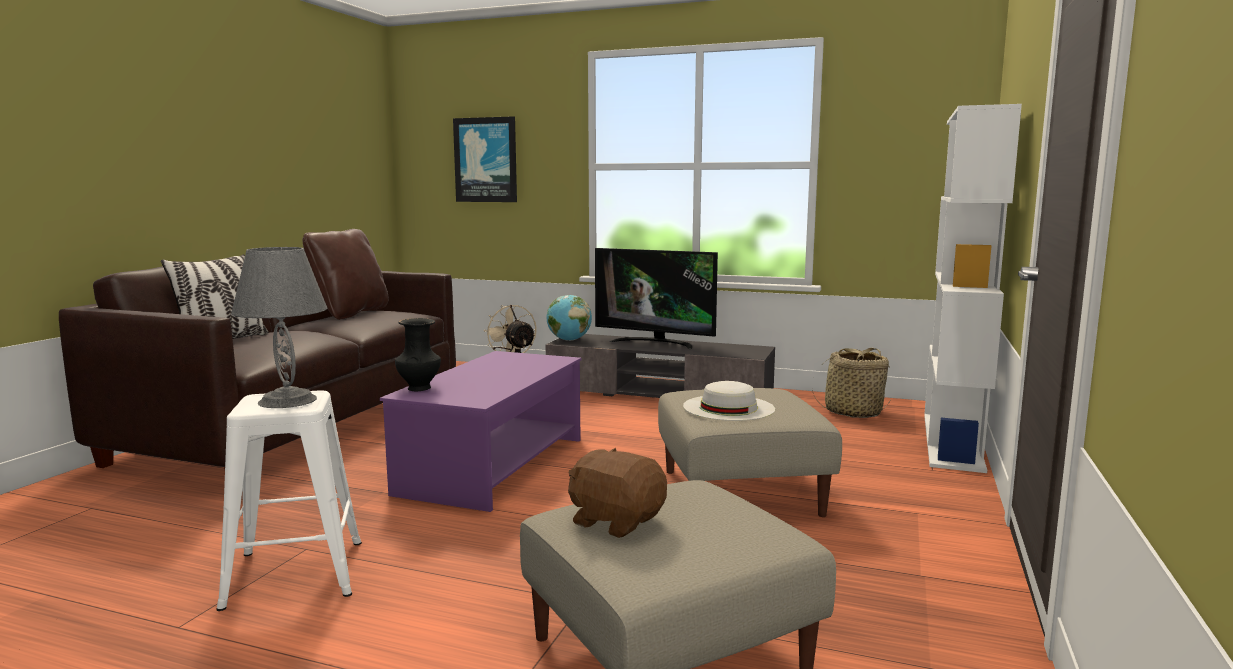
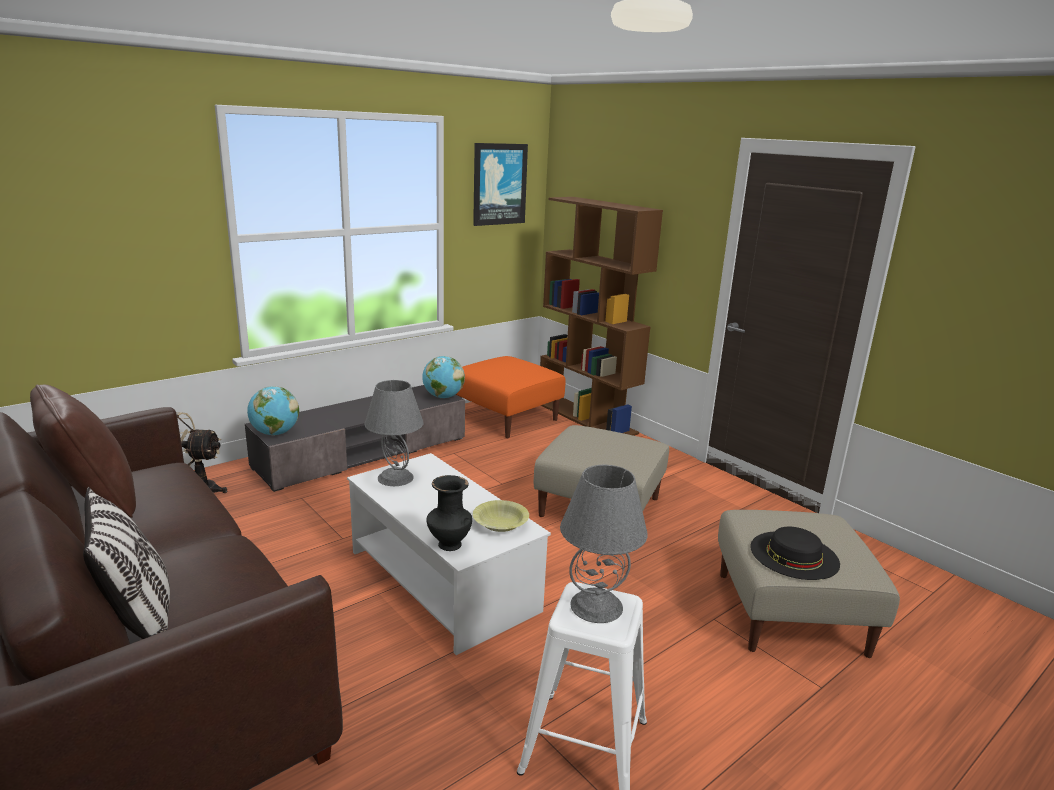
camera: 60 degrees left, 10 degrees up
purple coffee table [380,351,581,512] -> white coffee table [347,453,551,655]
picture [453,116,517,202] -> picture moved to [473,143,528,226]
brown plush toy [568,448,667,538] -> black hat [750,527,840,580]
television [595,248,718,349] -> none
white hat [683,381,775,421] -> none
basket [812,348,890,418] -> orange ottoman [455,356,566,438]
white bookcase [924,104,1022,473] -> brown bookcase [540,197,663,436]
none -> grey table lamp [364,380,424,486]
none -> globe [422,356,465,398]
none -> yellow bowl [473,500,529,532]

